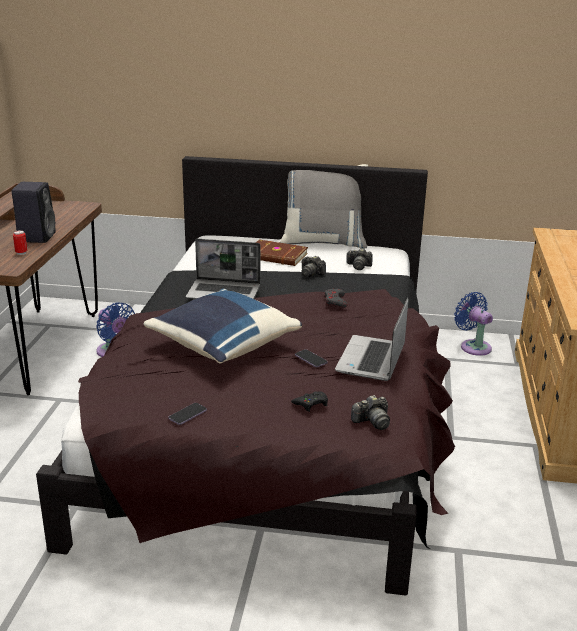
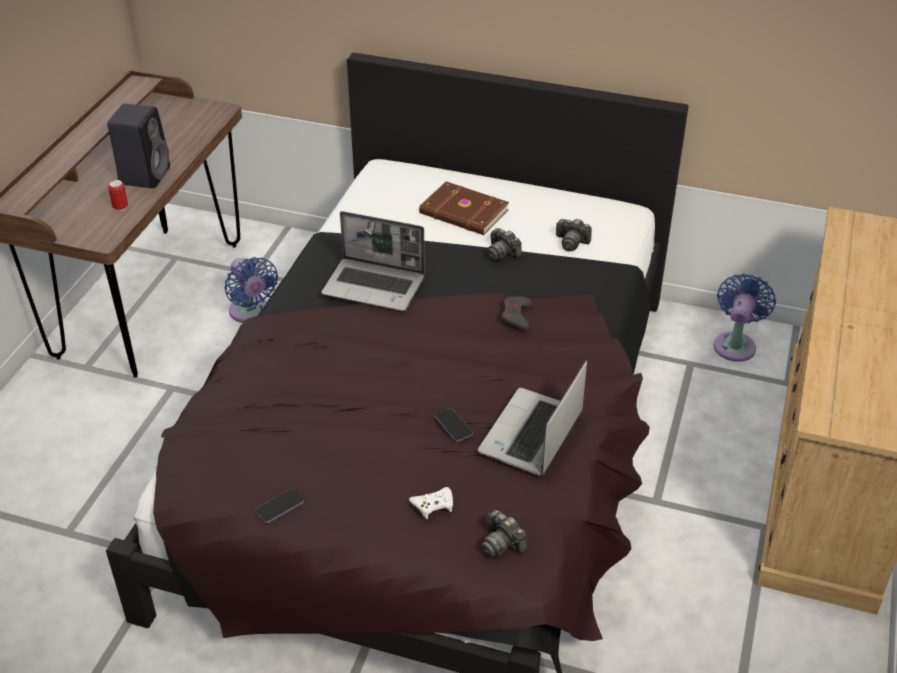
camera: 10 degrees right, 15 degrees up
blue pillow [143,289,302,363] -> none
grey pillow [280,164,368,249] -> none
black game controller [291,391,328,412] -> white game controller [409,487,453,519]
camera [351,395,390,430] -> camera turned 60 degrees clockwise [481,510,527,558]
blue fan [454,292,493,356] -> blue fan turned 45 degrees clockwise [713,273,776,362]

